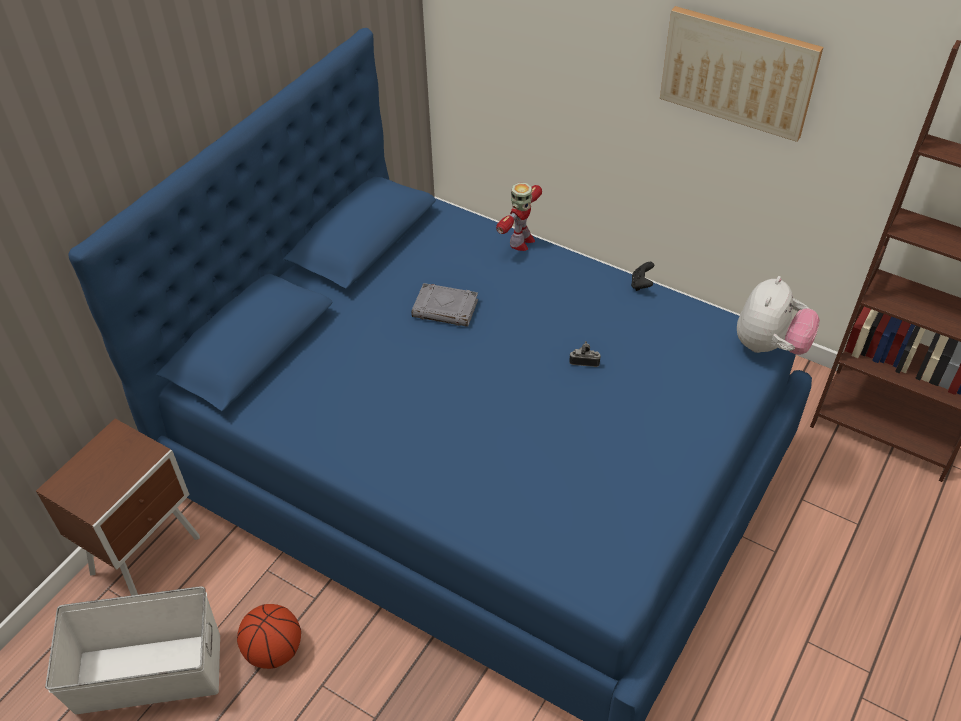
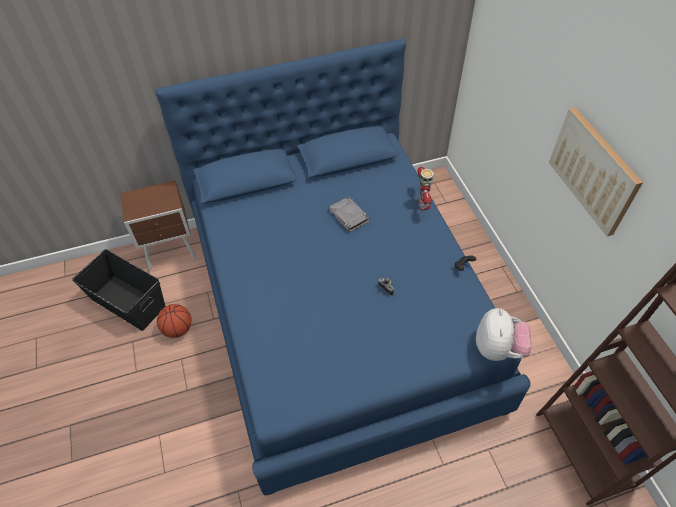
camera: 40 degrees right, 5 degrees up
white storage box [45,586,220,714] -> black storage box [72,249,166,331]
toy robot [496,183,542,251] -> toy robot turned 75 degrees counterclockwise [417,167,434,210]
plush toy [737,276,820,355] -> plush toy turned 60 degrees counterclockwise [476,308,532,361]

